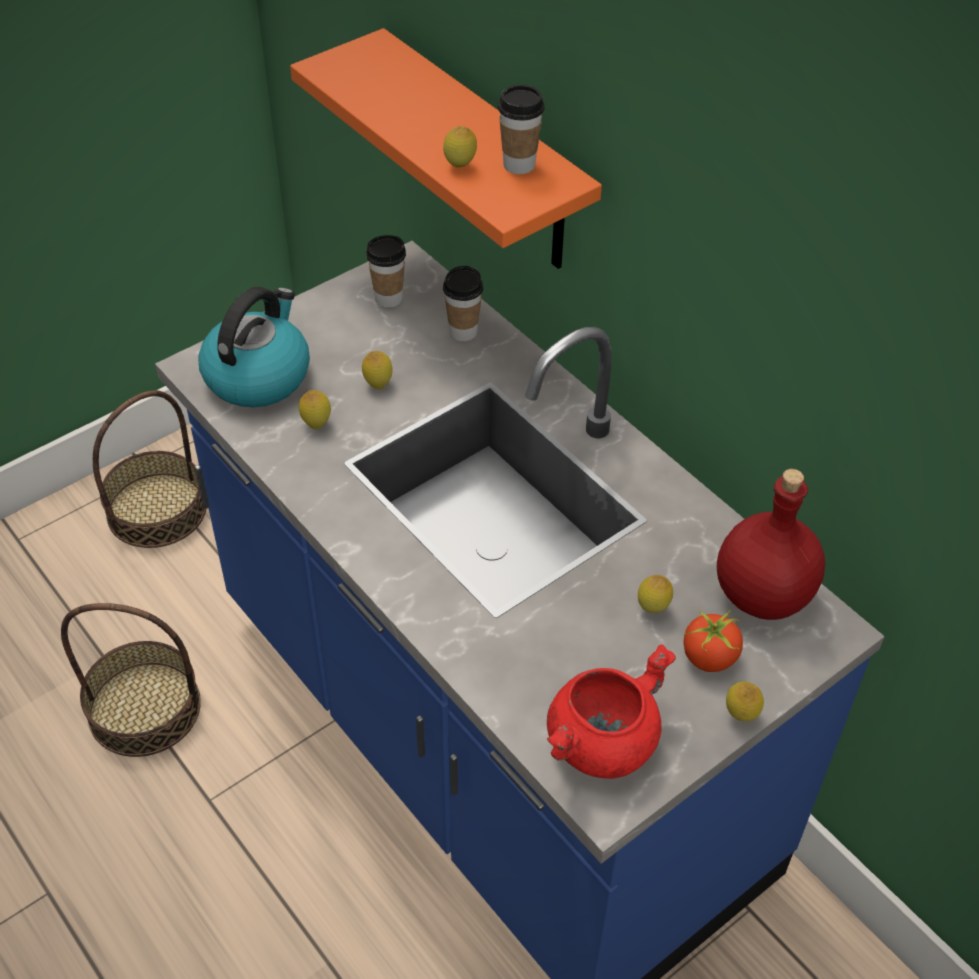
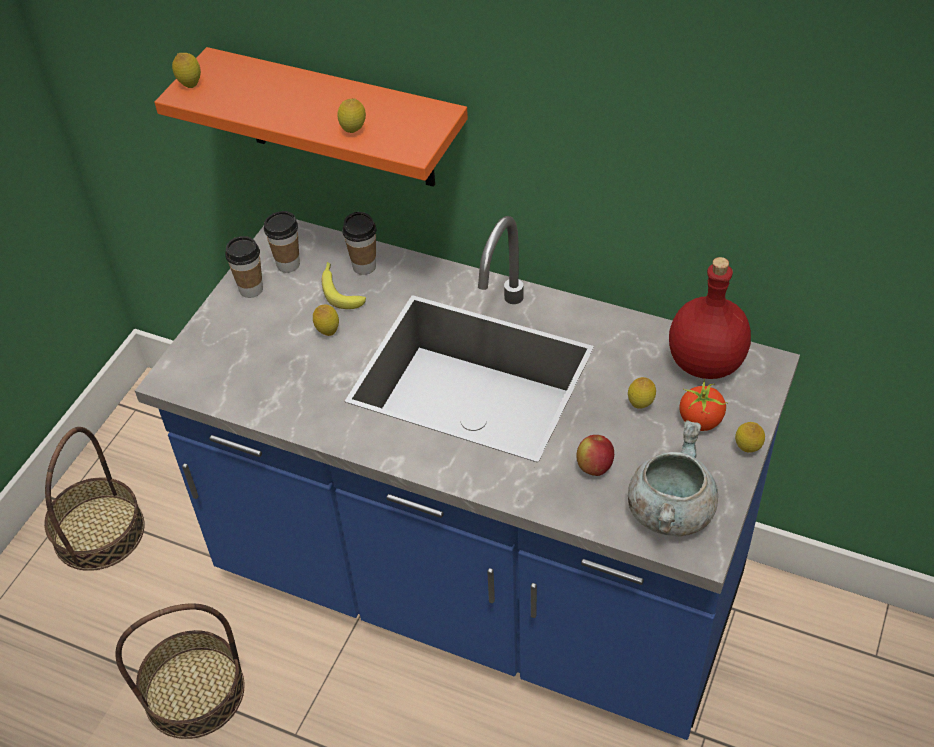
camera: 25 degrees left, 0 degrees up
kettle [198,287,310,407] -> none
lemon [299,390,331,429] -> lemon moved to [172,53,201,88]
cup [498,85,545,174] -> cup moved to [225,236,263,298]
red cooking pot [547,644,676,779] -> grey cooking pot [628,420,718,536]
none -> banana [322,262,366,309]
none -> apple [576,435,614,476]

